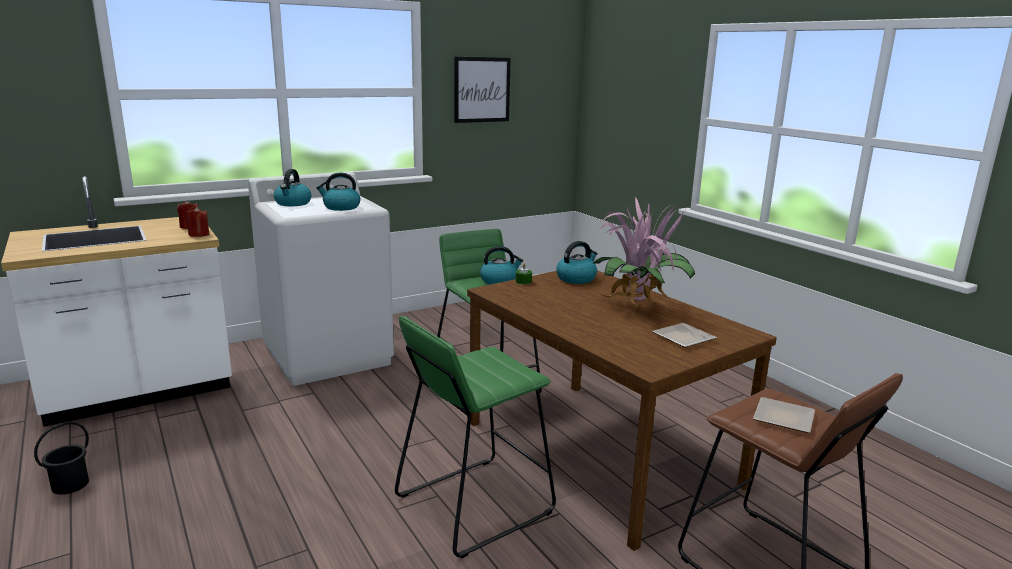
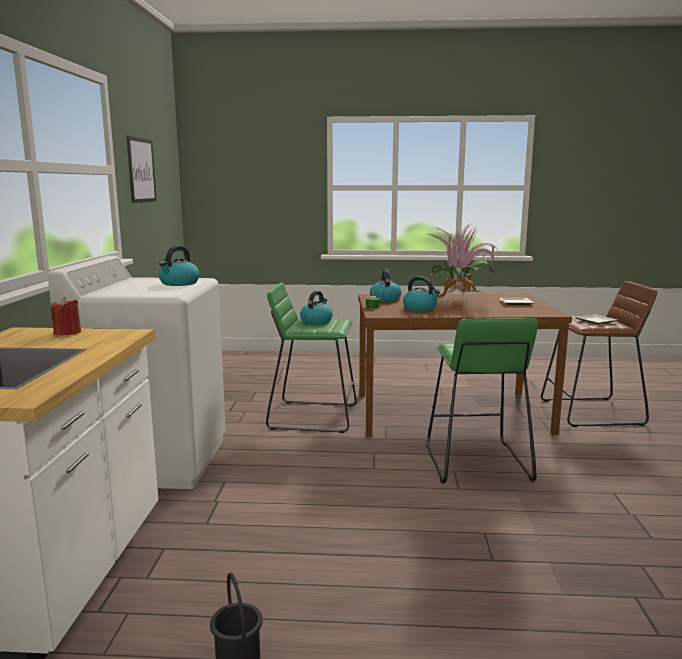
camera: 55 degrees left, 5 degrees down
red candle [186,207,209,237] -> none
kettle [274,169,311,206] -> kettle moved to [403,276,440,311]

